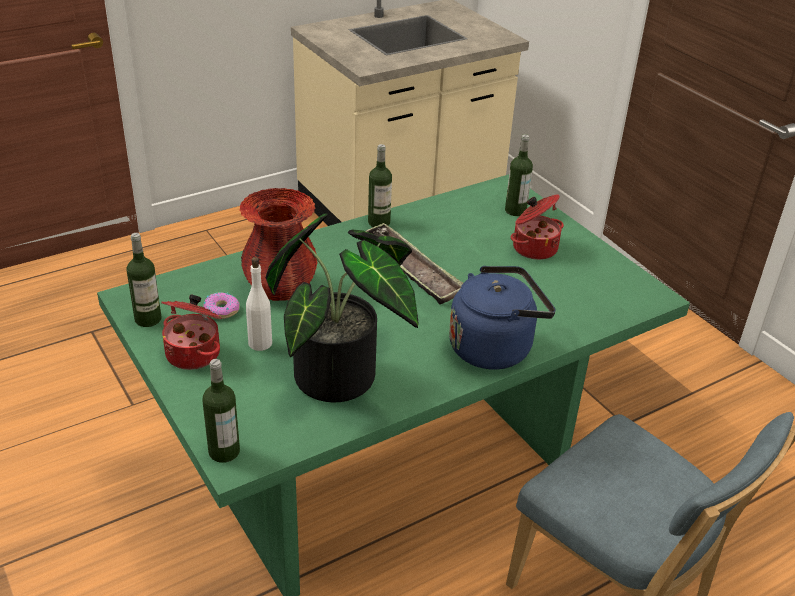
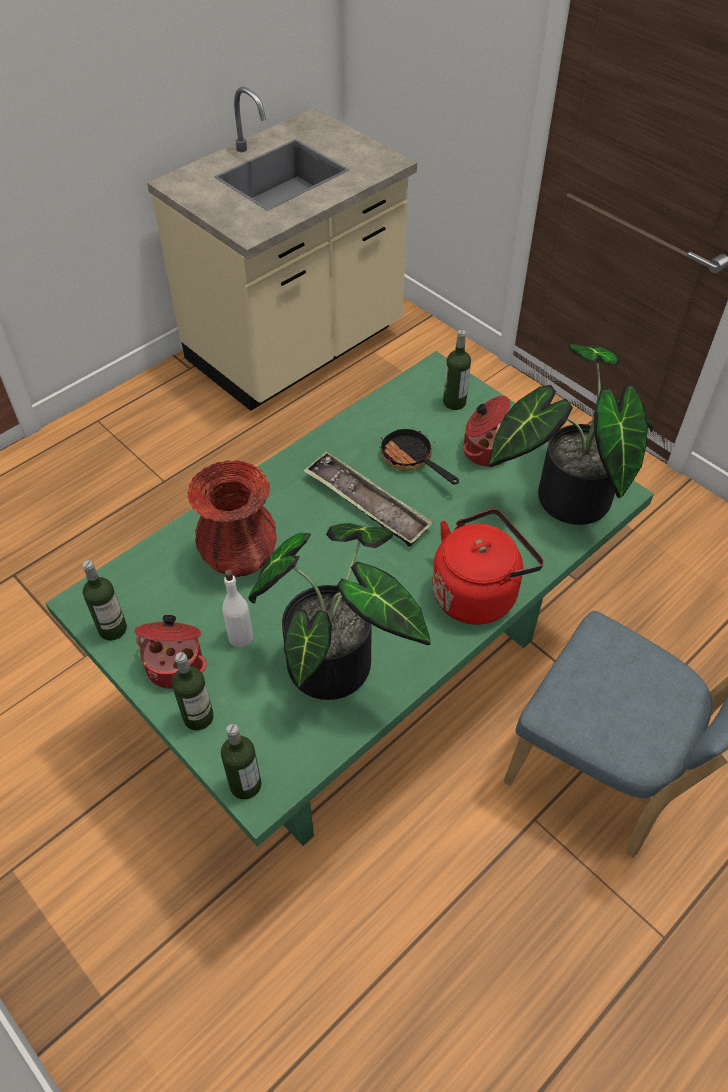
camera: 10 degrees left, 15 degrees up
donut [203,292,240,319] -> none
bottle [368,144,392,227] -> bottle moved to [172,652,214,731]
blue kettle [449,266,556,370] -> red kettle [432,508,544,625]
none -> frying pan [379,429,459,485]
none -> potted plant [488,344,654,525]

